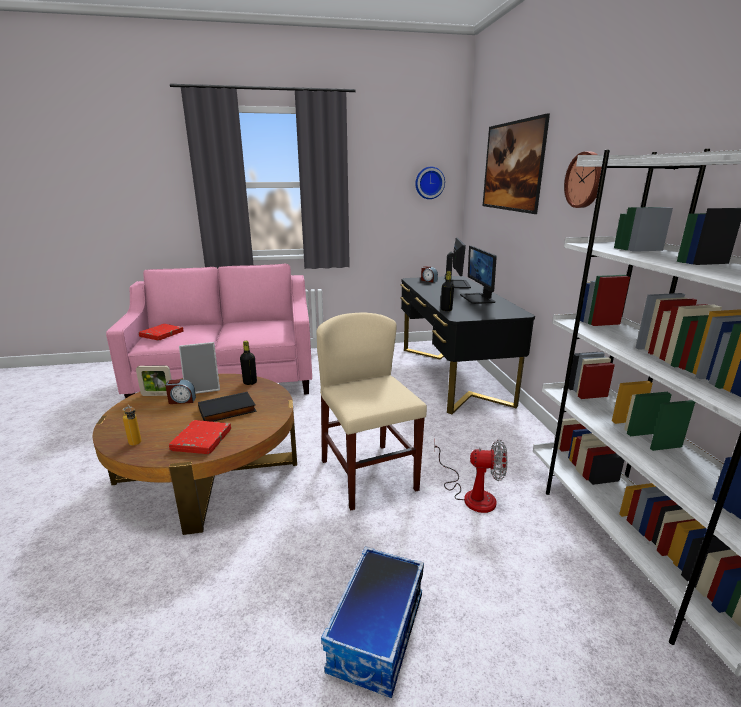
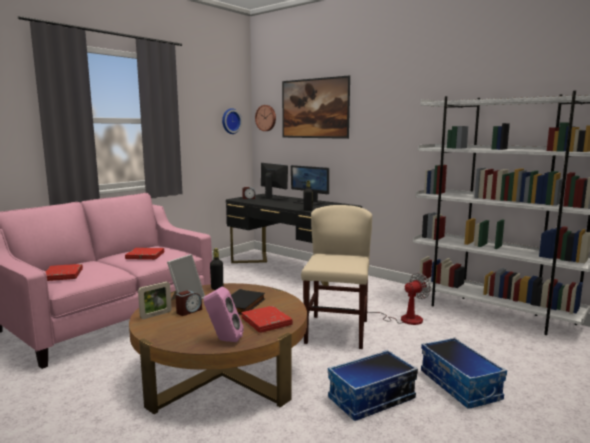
camera: 40 degrees left, 10 degrees down
bottle [123,404,141,446] -> pink speaker [204,287,244,342]
beige chair [317,312,427,510] -> beige chair turned 75 degrees clockwise [301,205,372,349]
wall clock [564,152,602,208] -> wall clock moved to [255,105,276,131]
none -> red book [125,248,164,260]
none -> storage box [328,350,418,421]

